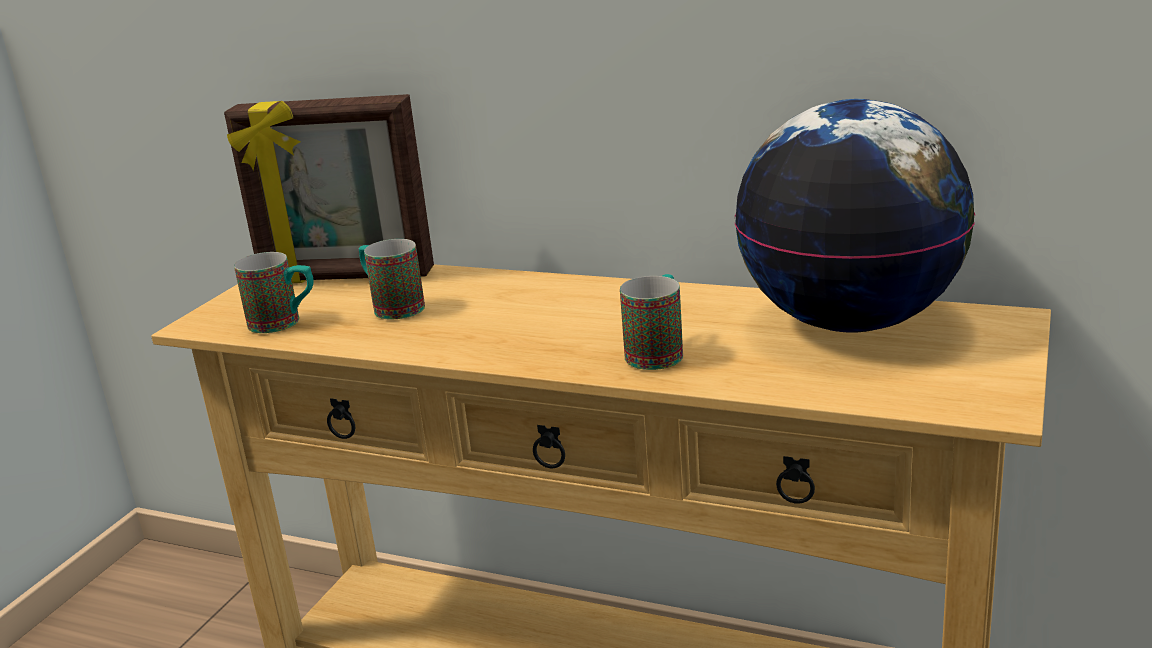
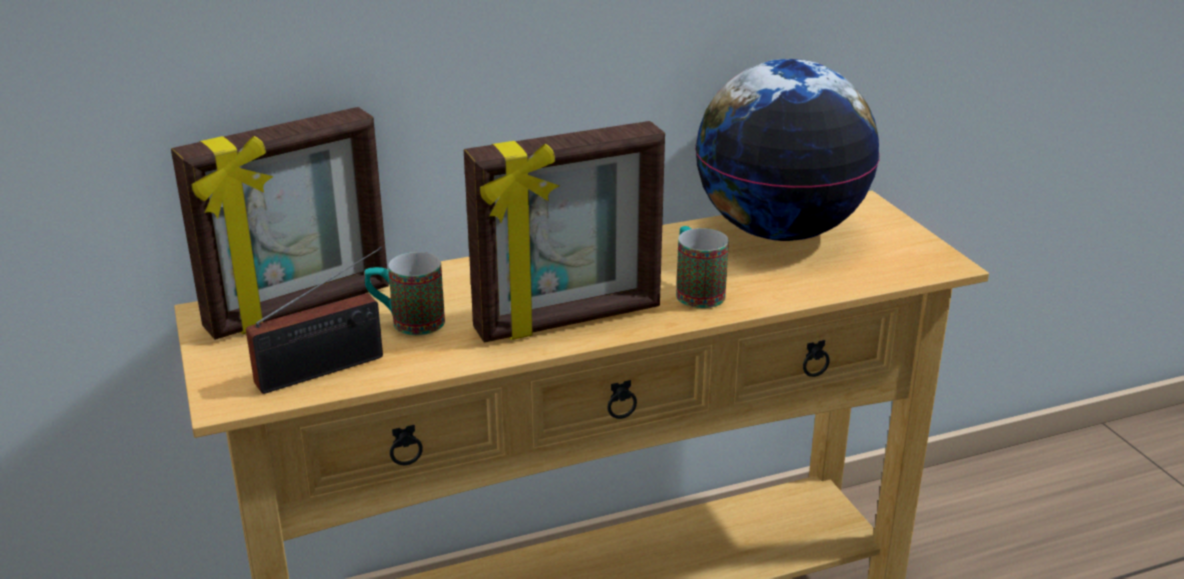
camera: 45 degrees left, 5 degrees up
mug [234,252,314,333] -> radio [246,247,383,394]
none -> picture frame [464,121,665,342]

